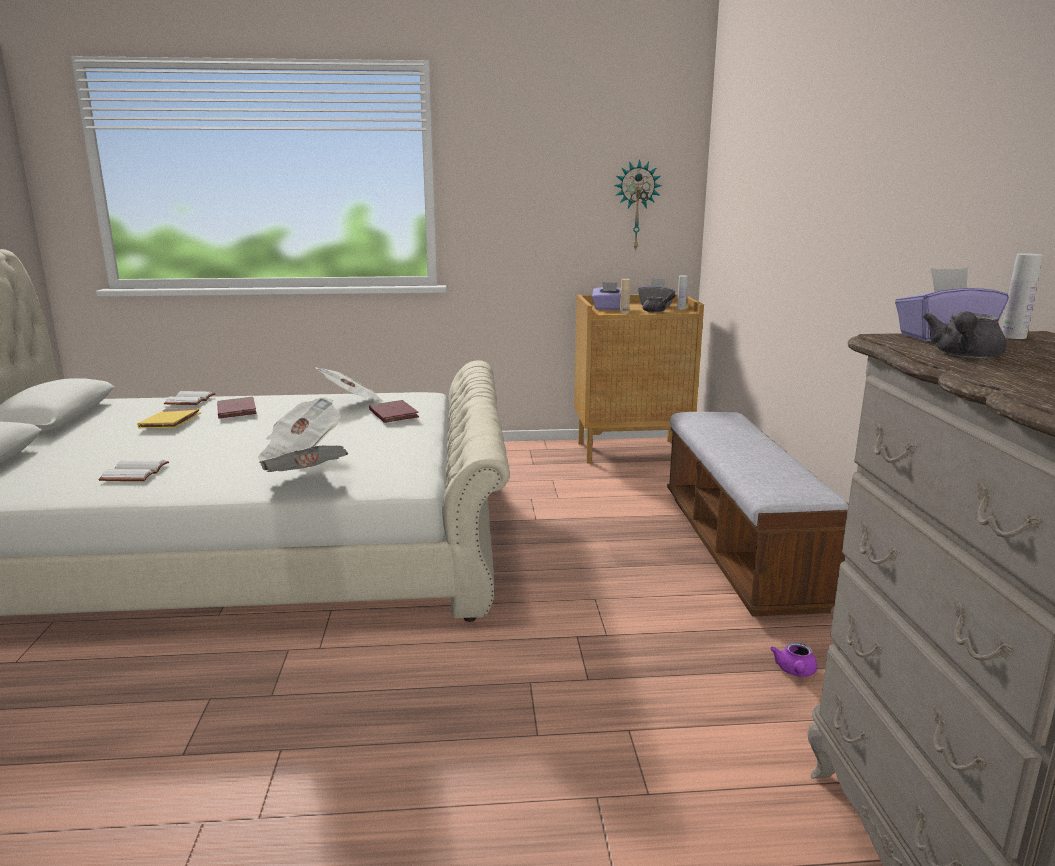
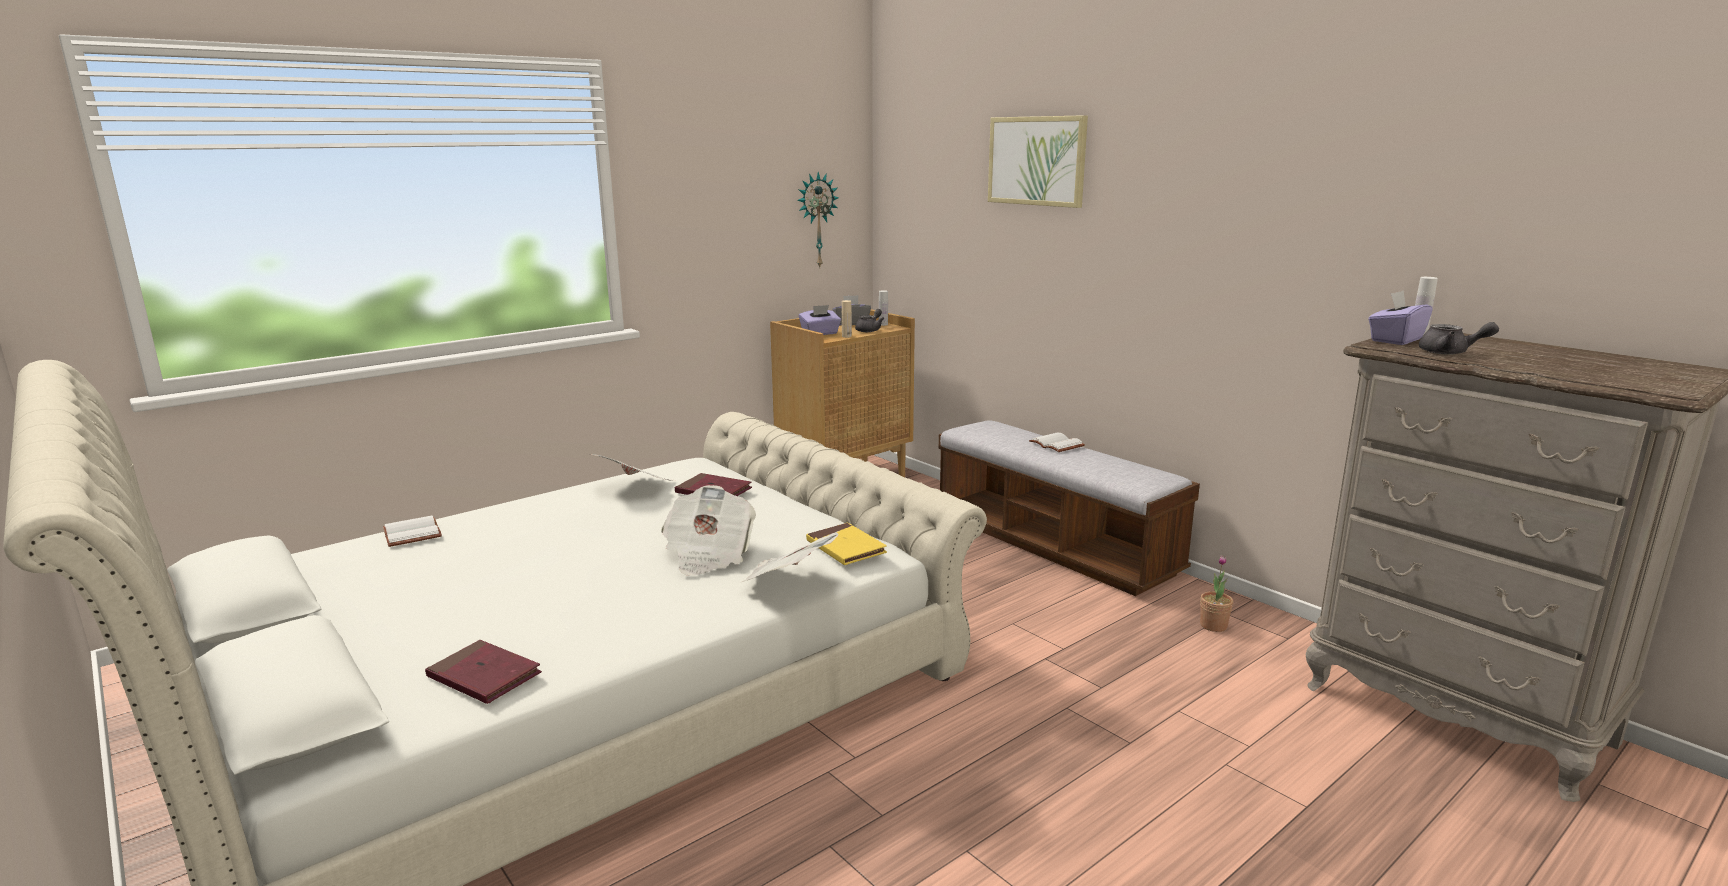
camera: 35 degrees left, 0 degrees up
white book [98,459,169,481] -> white book moved to [1029,433,1085,452]
yellow book [137,408,201,429] -> yellow book moved to [806,523,887,565]
red book [217,397,257,419] -> red book moved to [425,640,542,704]
purple teapot [770,642,817,677] -> potted plant [1200,555,1233,632]
grey teapot [923,311,1006,358] -> grey teapot turned 60 degrees counterclockwise [1419,322,1499,355]
none -> picture [988,115,1088,208]

